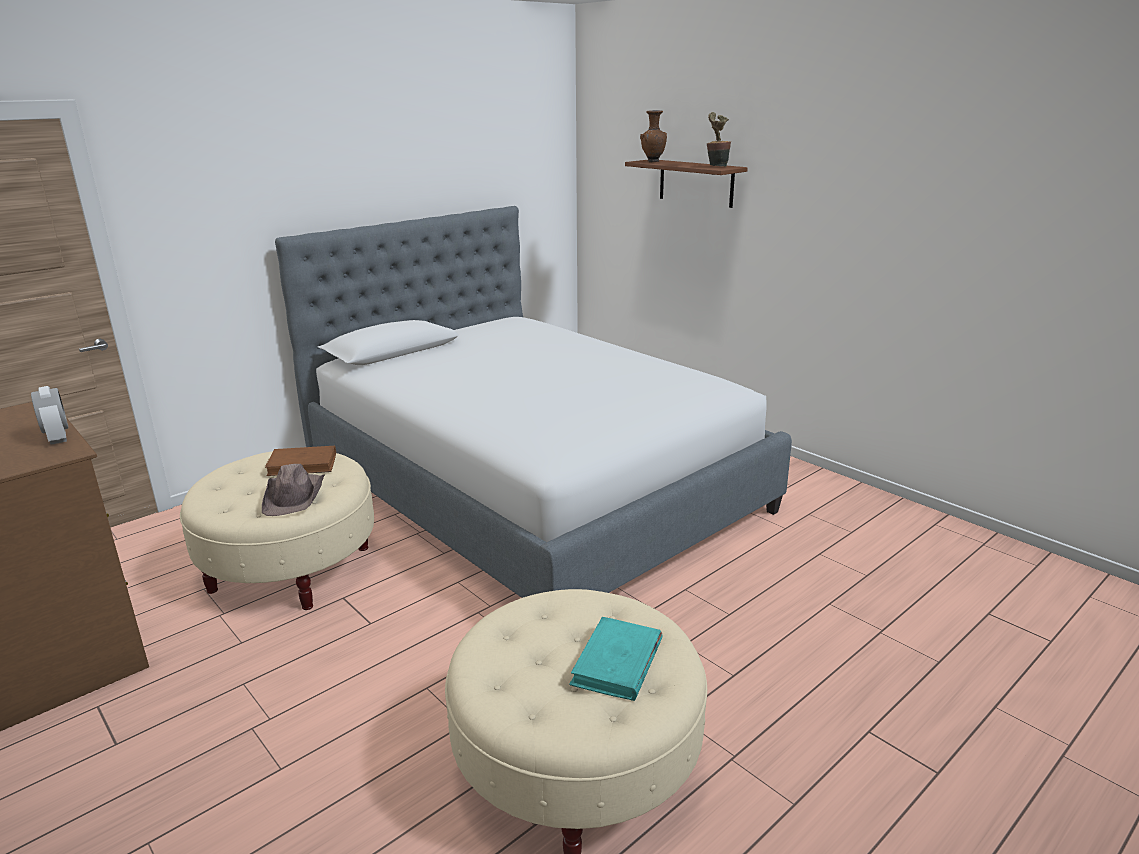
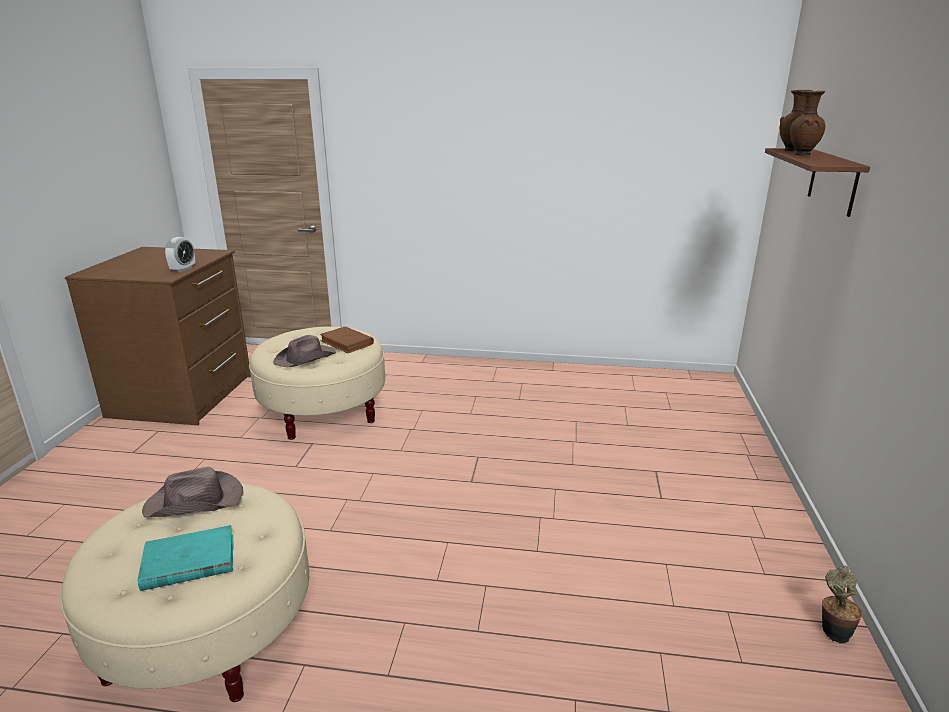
camera: 50 degrees right, 0 degrees up
bed [275,206,792,598] -> none
potted plant [707,112,731,167] -> potted plant moved to [822,566,862,643]
none -> brown hat [142,467,243,517]
none -> brown vase [790,91,825,156]

